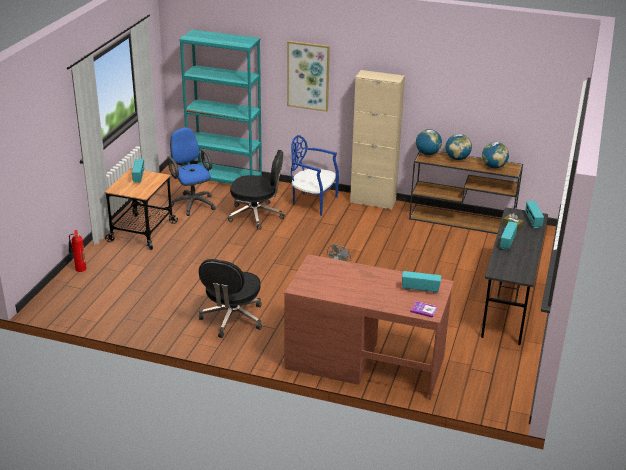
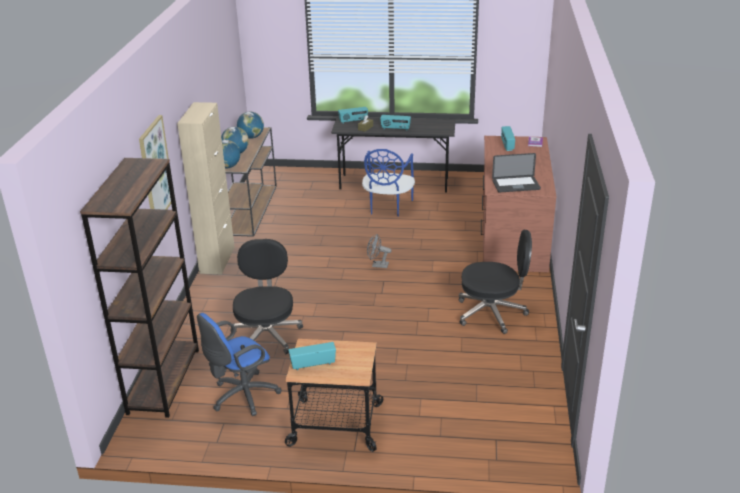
camera: 100 degrees left, 0 degrees up
fire extinguisher [69,230,86,272] -> none
turquoise bookcase [179,30,262,184] -> brown bookcase [80,158,199,418]
blue chair [291,135,339,216] -> blue chair moved to [362,149,415,217]
none -> laptop [492,153,541,193]

